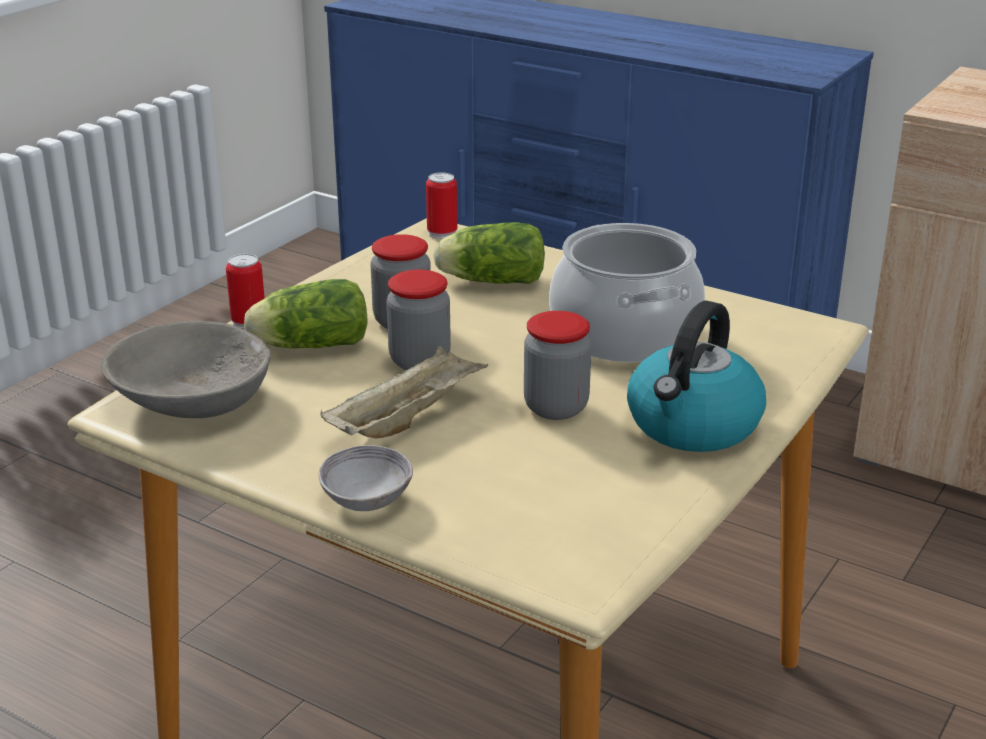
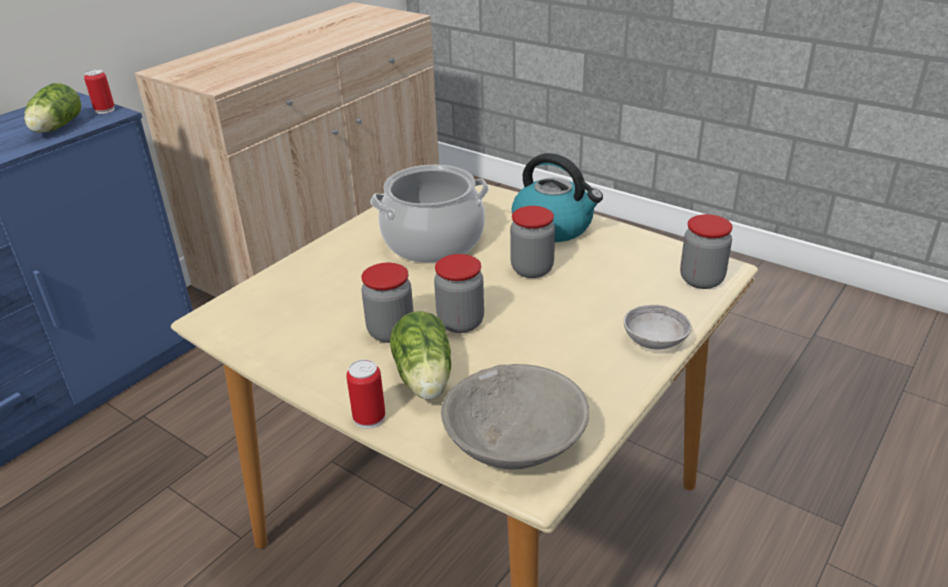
camera: 85 degrees left, 5 degrees up
beige tray [320,346,488,438] -> none
can [426,172,457,239] -> can moved to [84,69,115,114]
lettuce [433,222,545,284] -> lettuce moved to [24,83,81,133]
none -> jar [680,214,733,289]

